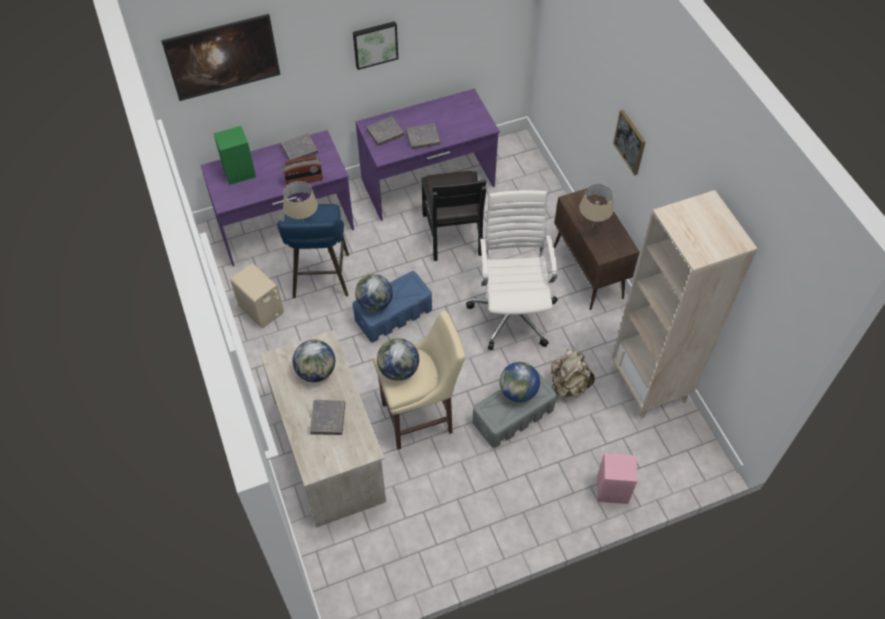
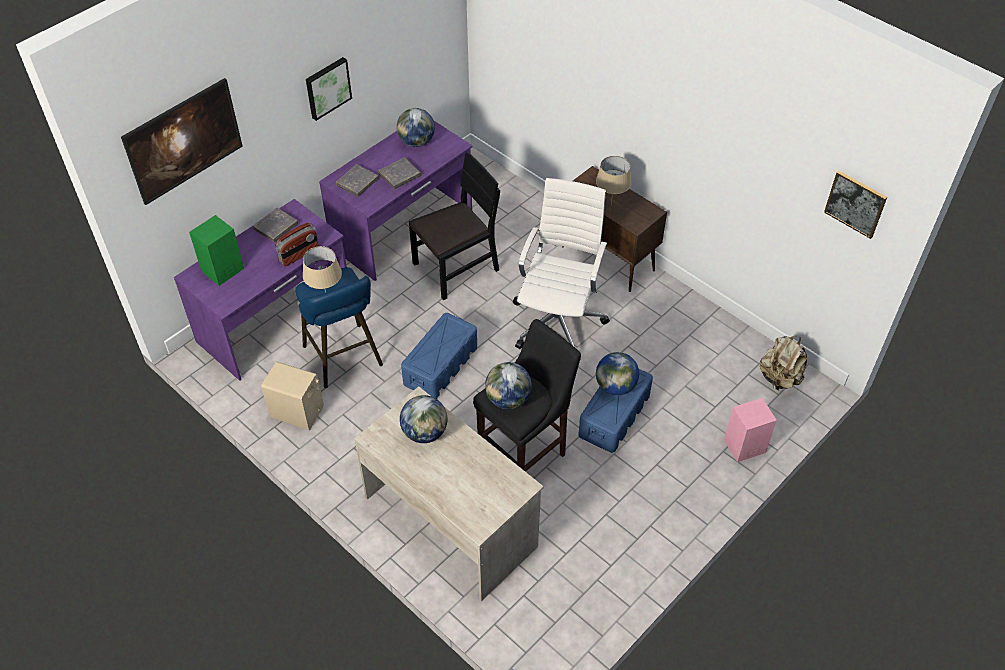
camera: 25 degrees left, 5 degrees down
grey book [310,400,345,435] -> none
globe [355,274,393,312] -> globe moved to [397,108,435,147]
beige stool [373,311,466,450] -> black stool [473,319,581,472]
black chair [422,171,486,261] -> black chair turned 90 degrees counterclockwise [409,151,500,300]
white office chair [466,190,558,350] -> white office chair turned 45 degrees clockwise [513,178,610,349]
grey storage box [472,370,557,448] -> blue storage box [578,369,653,453]
beige backpack [551,349,595,398] -> beige backpack moved to [760,336,807,390]
beige bookcase [612,190,758,419] -> none
picture [613,110,645,175] -> picture moved to [824,171,887,239]

